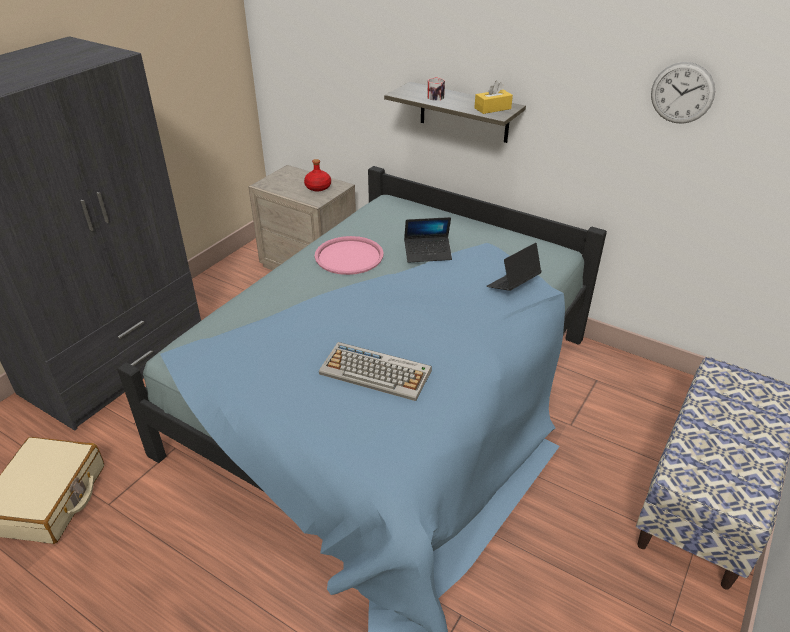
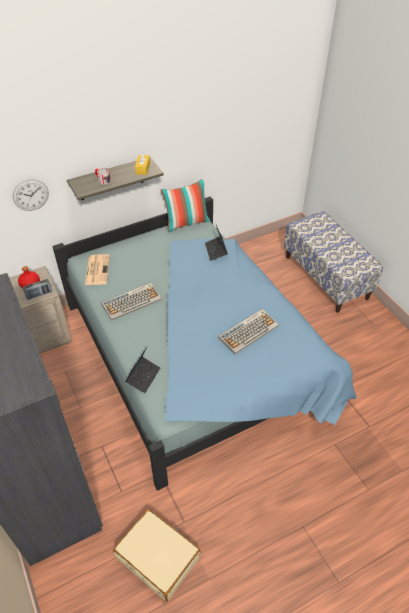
camera: 60 degrees left, 10 degrees up
pink tray [315,236,383,275] -> keyboard [101,283,162,321]
laptop [404,217,452,263] -> laptop moved to [125,347,160,393]
wall clock [651,62,715,124] -> wall clock moved to [12,179,49,211]
none -> radio [23,279,52,300]
none -> newspaper [85,254,110,285]
none -> pillow [160,178,210,232]

